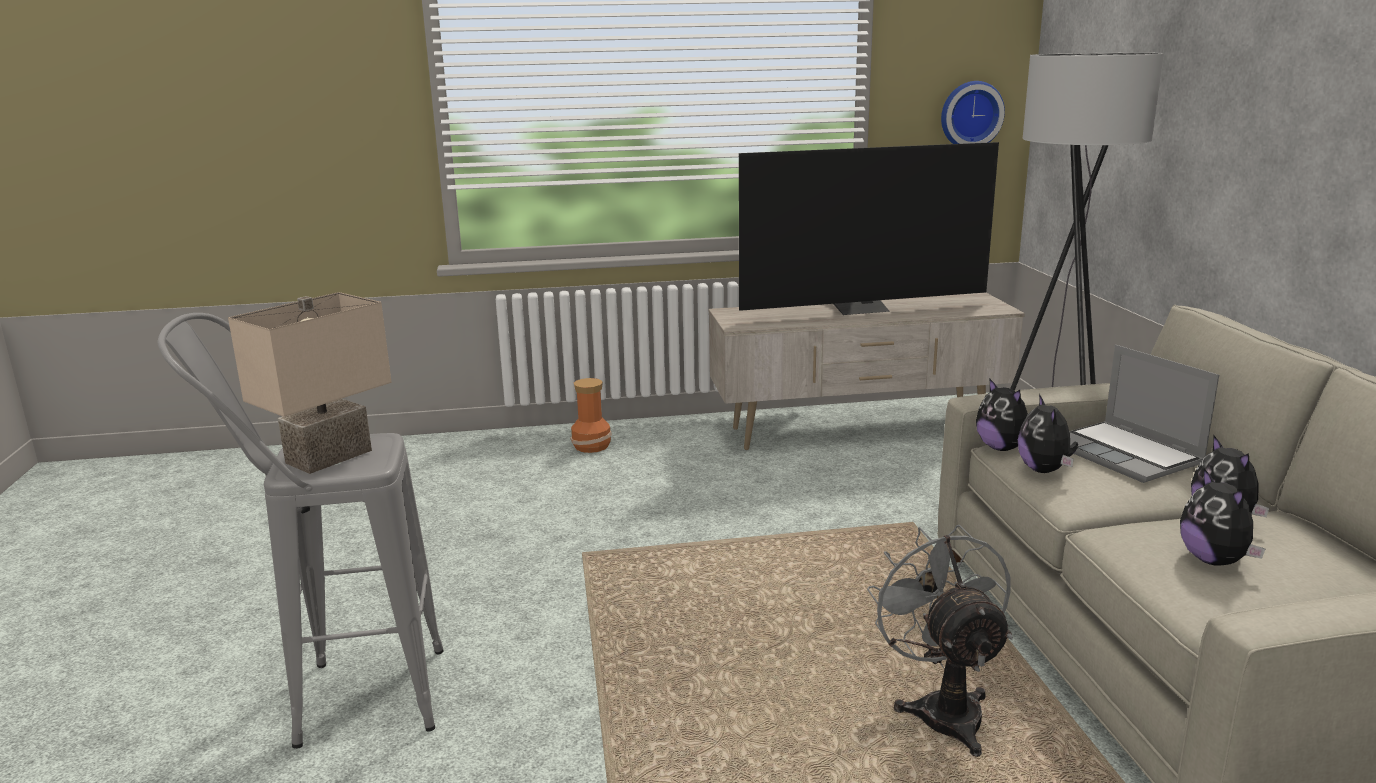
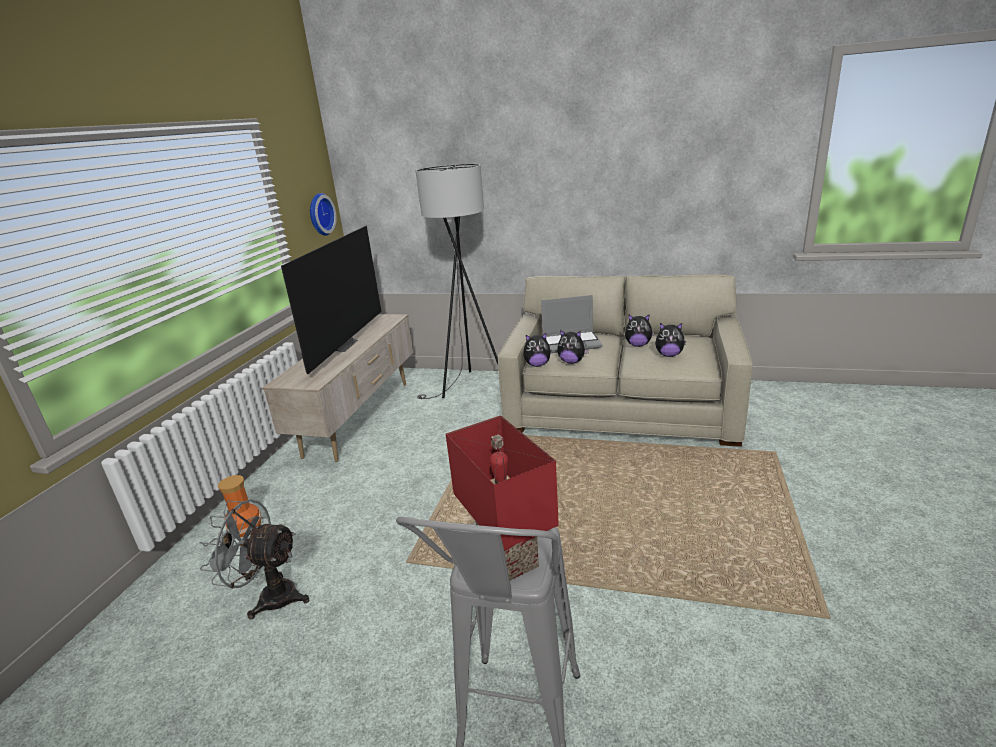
camera: 65 degrees left, 5 degrees up
beige table lamp [228,292,392,474] -> red table lamp [446,415,559,580]
grey fan [867,525,1013,757] -> grey fan moved to [199,499,309,619]

